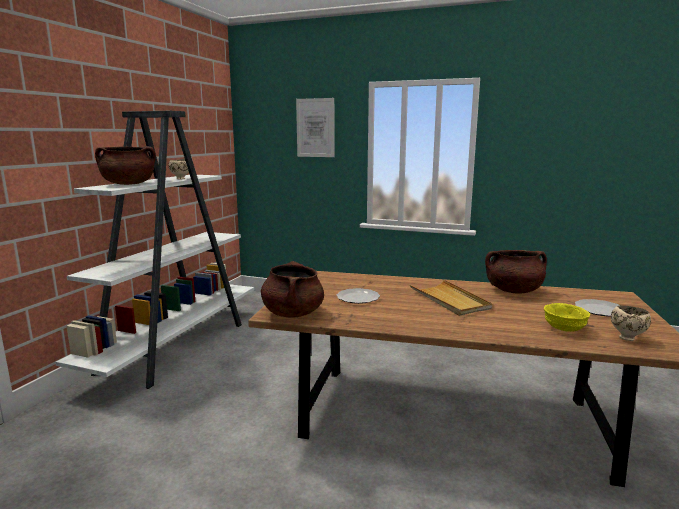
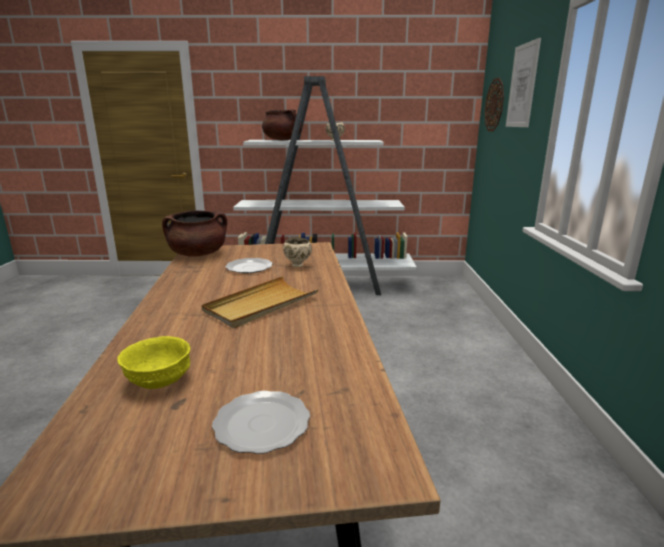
camera: 70 degrees right, 5 degrees up
brown cooking pot [485,250,547,294] -> none
beige bowl [611,305,651,341] -> beige bowl moved to [283,237,312,267]
none -> wall clock [484,78,504,131]

